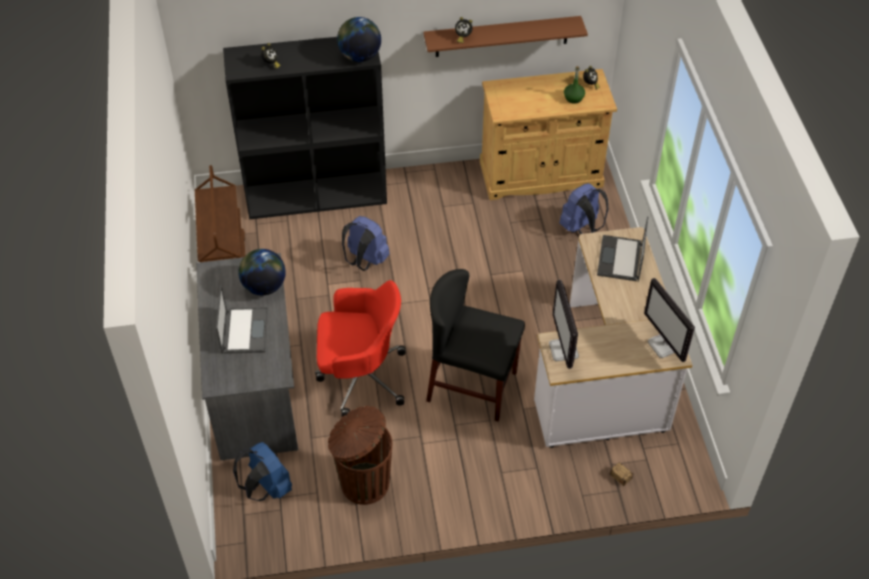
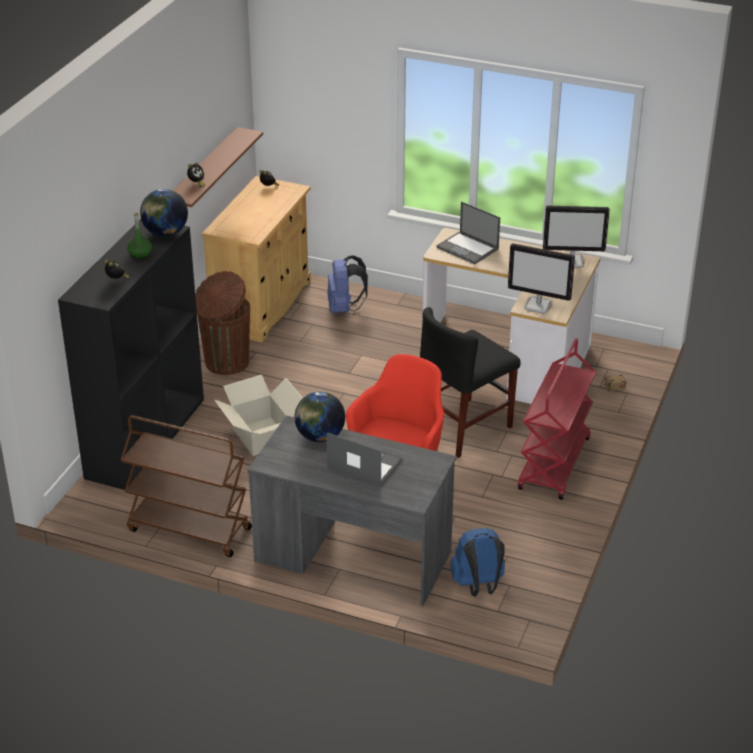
camera: 60 degrees left, 15 degrees down
brown trash can [328,406,393,505] -> brown trash can moved to [195,271,250,375]
blue backpack [342,216,390,271] -> cardboard box [214,375,303,456]
green bottle [564,66,585,104] -> green bottle moved to [127,213,152,259]
none -> red cart [518,338,596,500]

